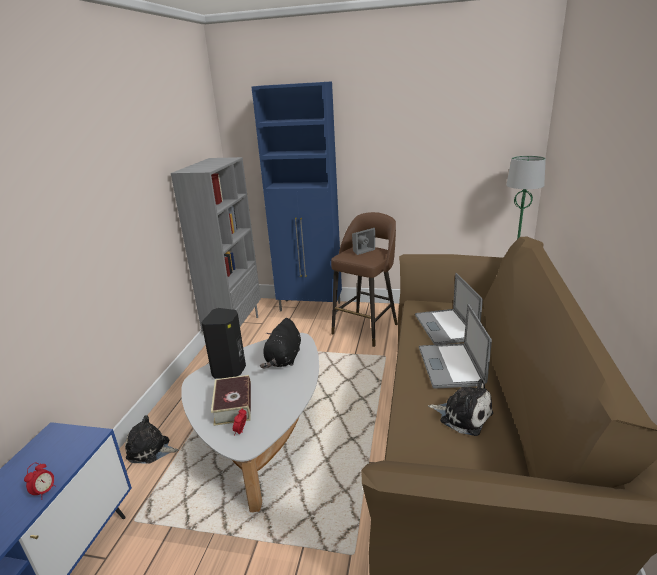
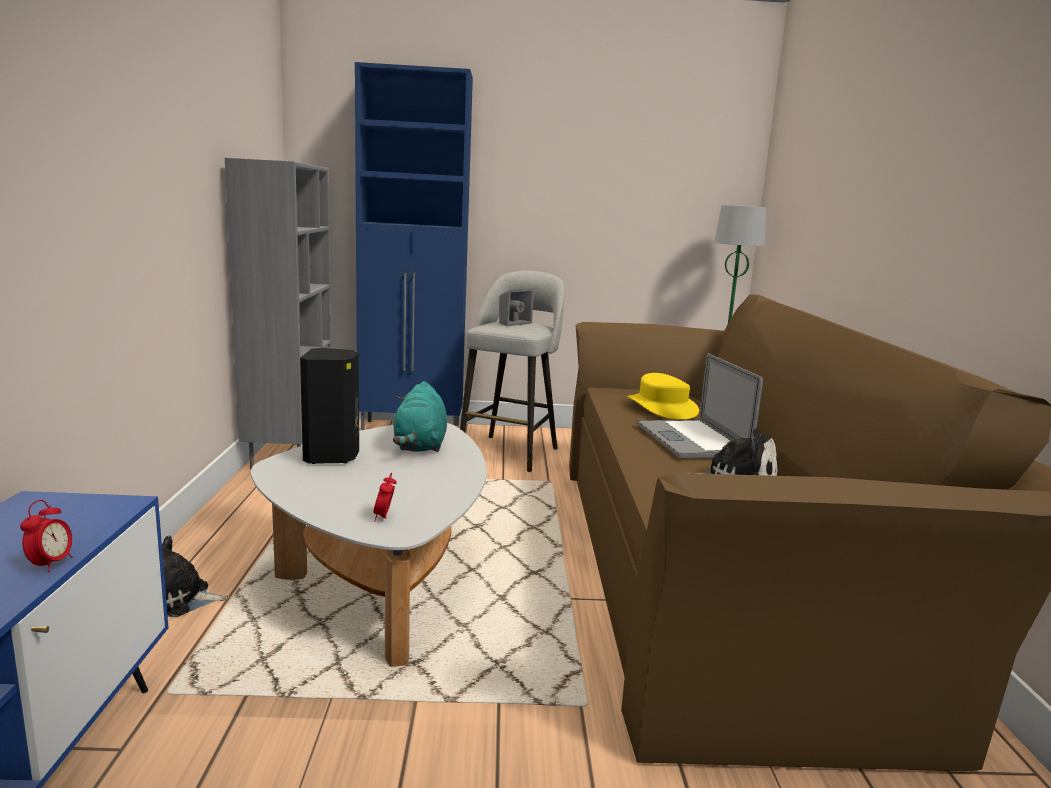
camera: 15 degrees left, 10 degrees down
book [211,375,251,426] -> none
black plush toy [260,318,301,368] -> turquoise plush toy [393,381,447,452]
brown stool [331,212,398,347] -> grey stool [460,271,564,472]
laptop [415,273,483,345] -> yellow hat [627,373,699,420]

